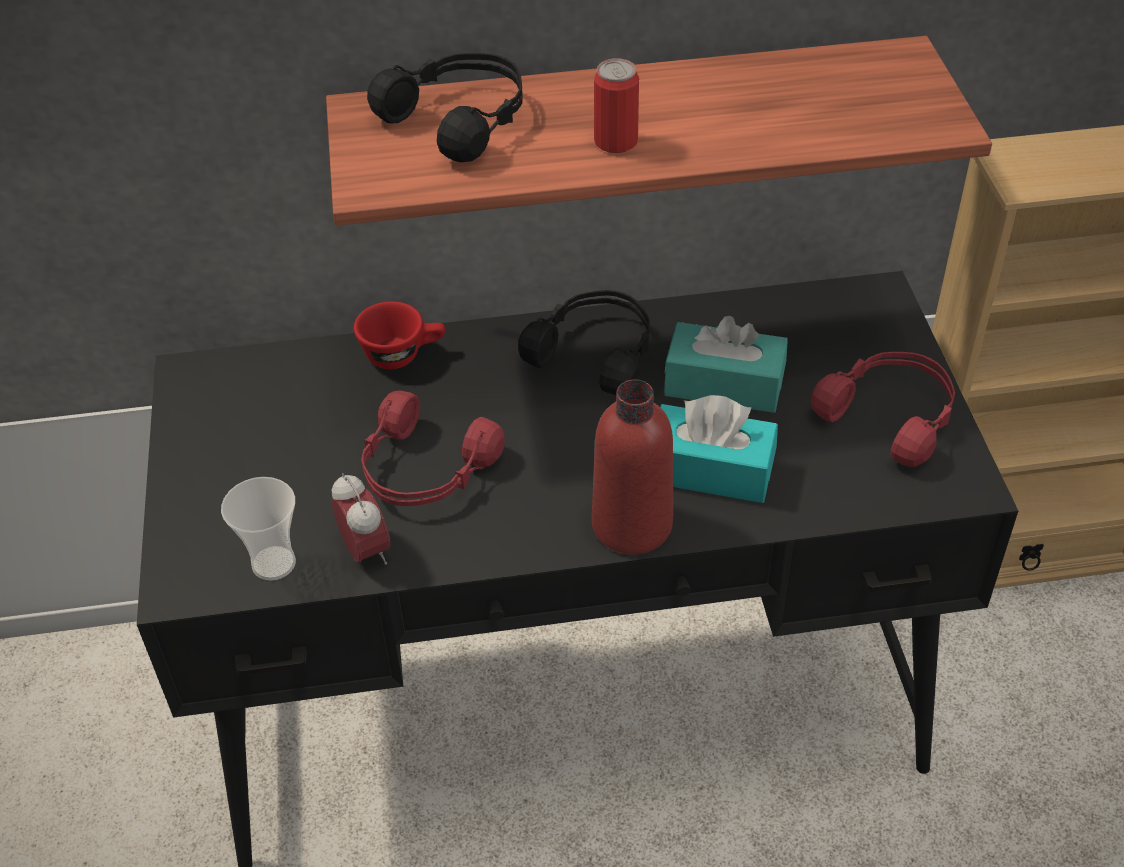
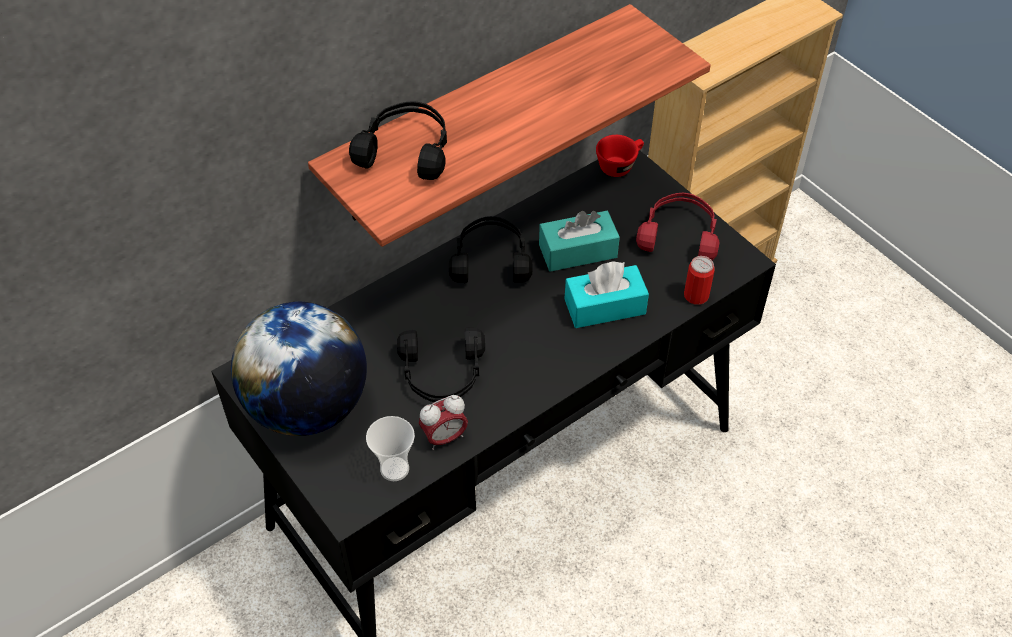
camera: 30 degrees left, 5 degrees up
alarm clock [332,473,390,565] -> alarm clock turned 120 degrees clockwise [419,395,468,450]
red cup [354,301,445,369] -> red cup moved to [596,135,644,177]
red headphones [361,390,505,506] -> black headphones [397,327,485,402]
red bottle [592,379,673,555] -> none
can [594,58,639,153] -> can moved to [684,256,715,305]
none -> globe [231,302,367,436]

